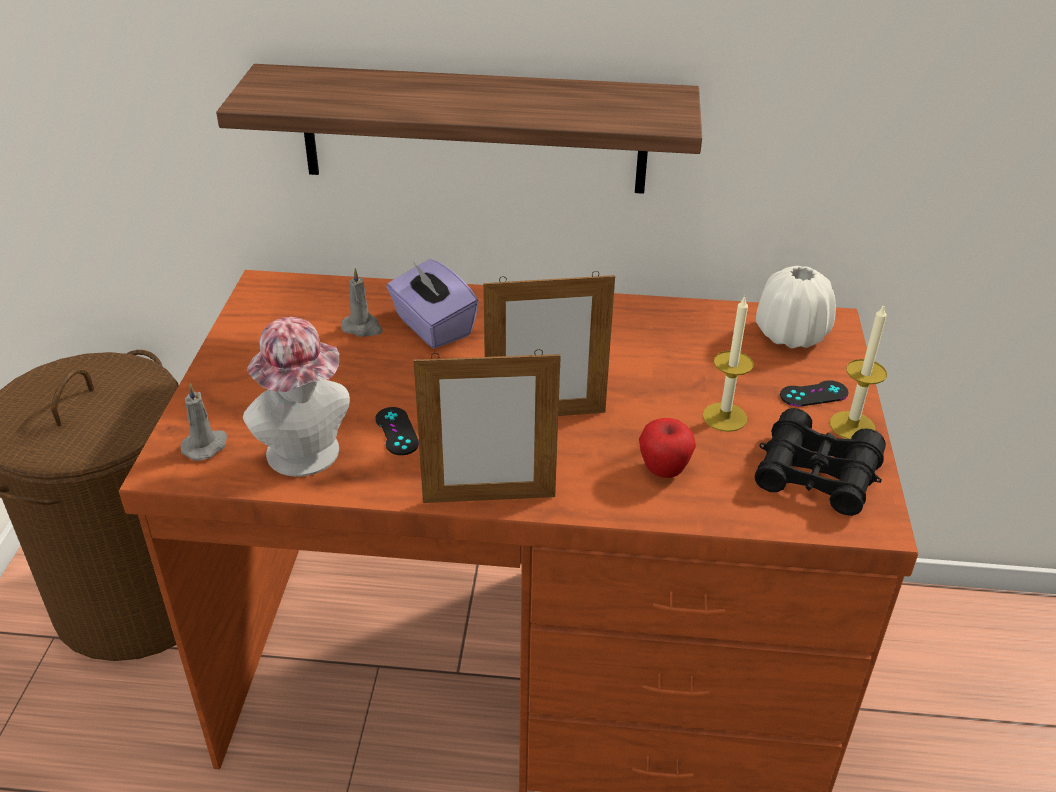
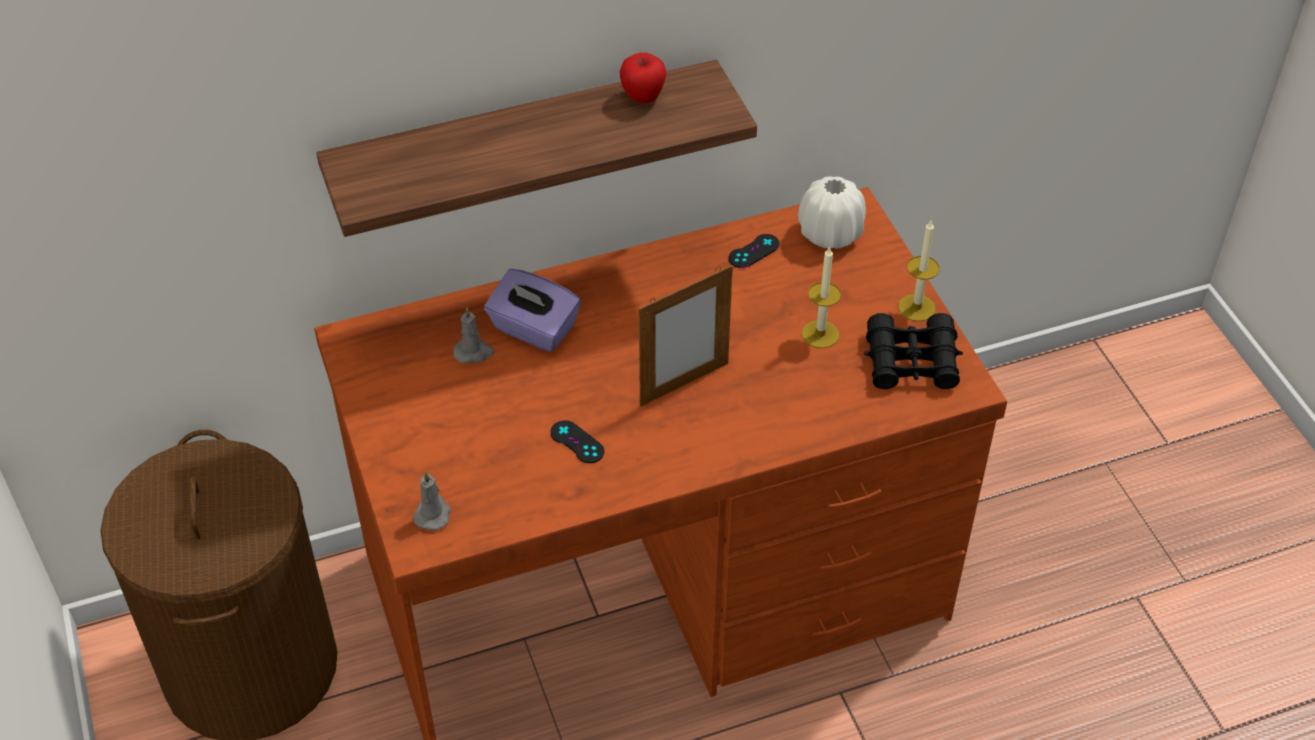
camera: 25 degrees left, 10 degrees up
hat [243,317,350,477] -> none
picture frame [413,349,561,503] -> none
apple [639,418,696,478] -> apple moved to [620,53,666,103]
black game controller [780,380,849,407] -> black game controller moved to [729,234,780,268]

